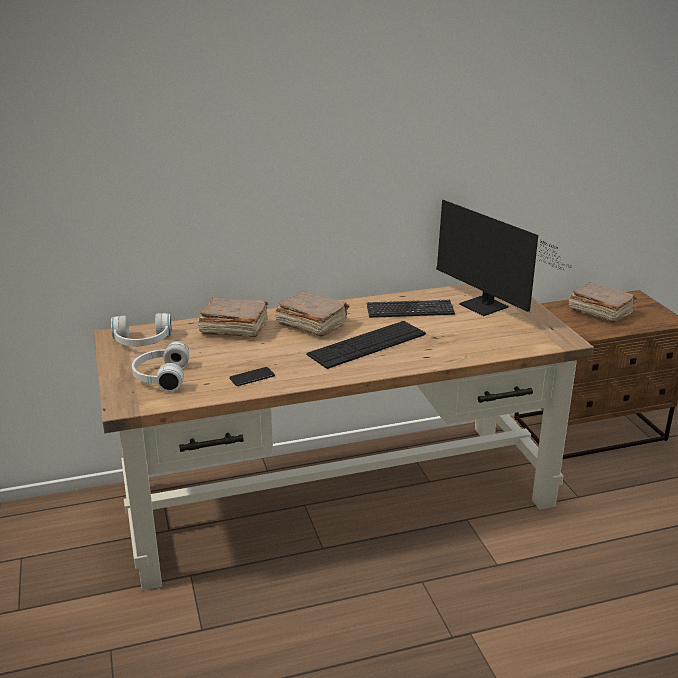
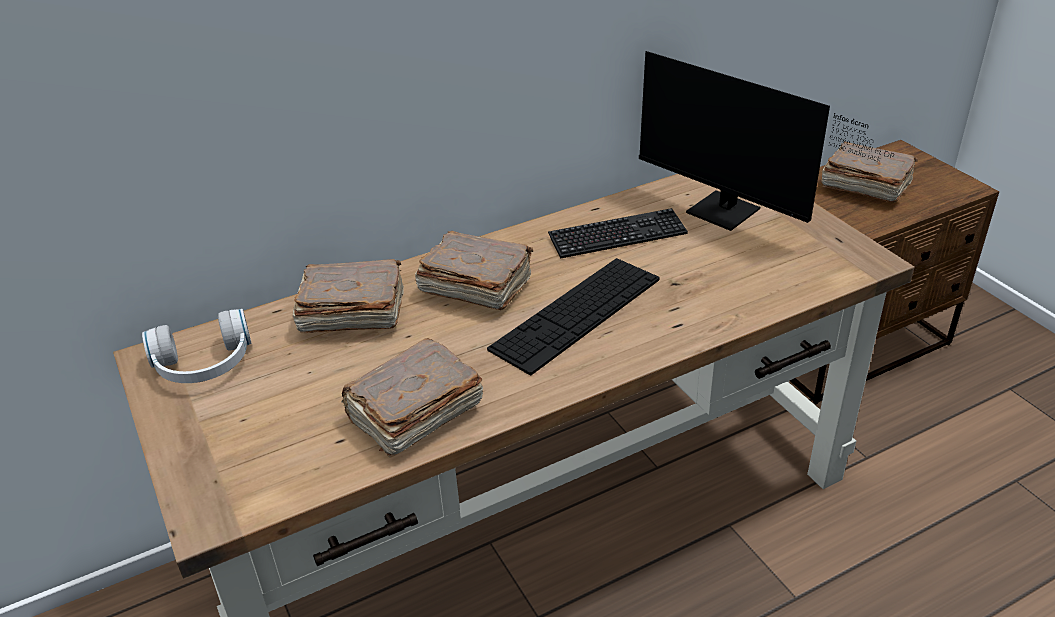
camera: 10 degrees left, 10 degrees up
white headphones [132,341,189,392] -> none
phone [229,367,275,386] -> brown book [341,338,483,458]

